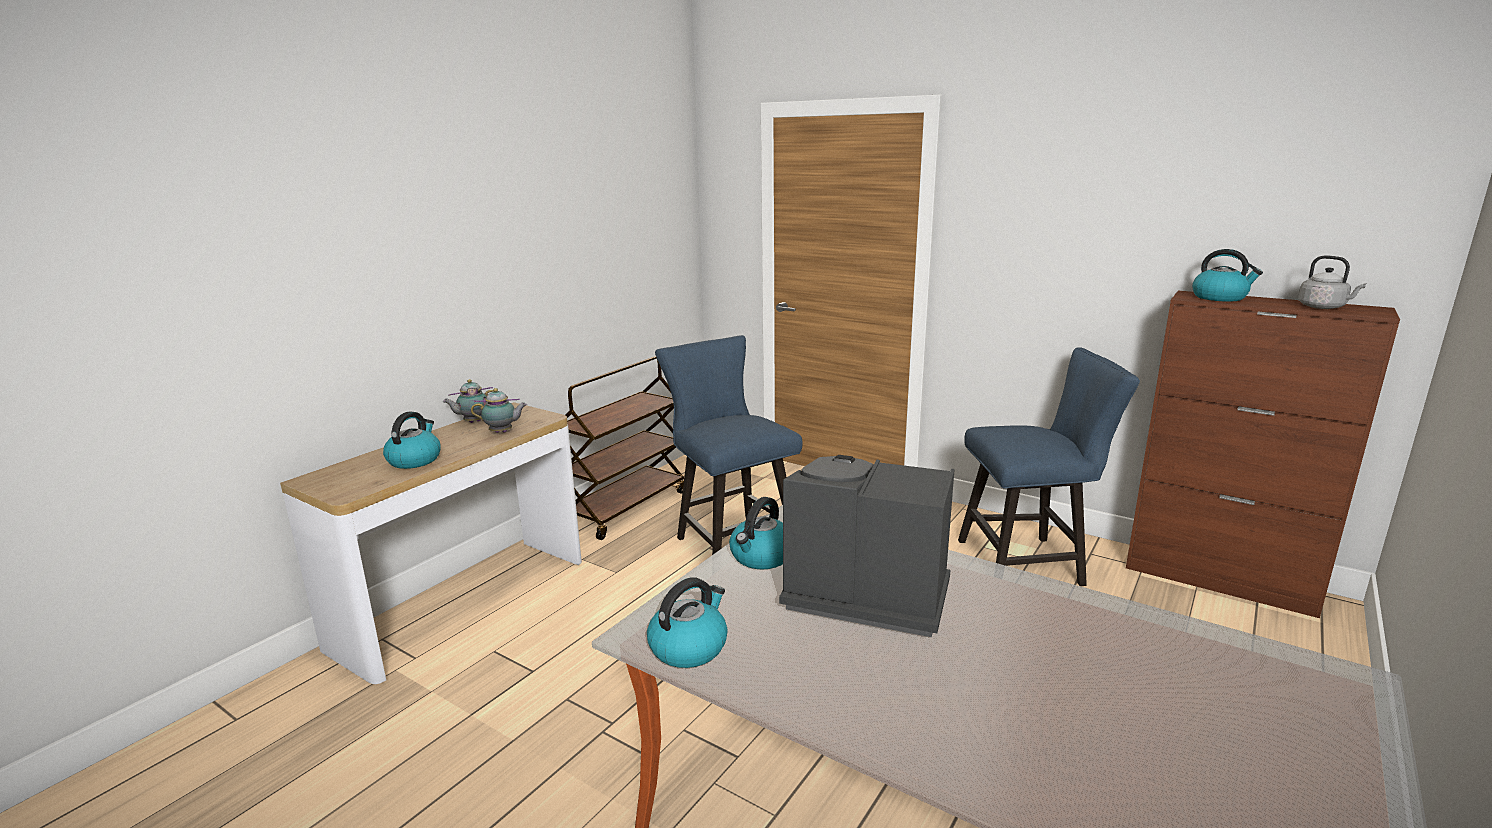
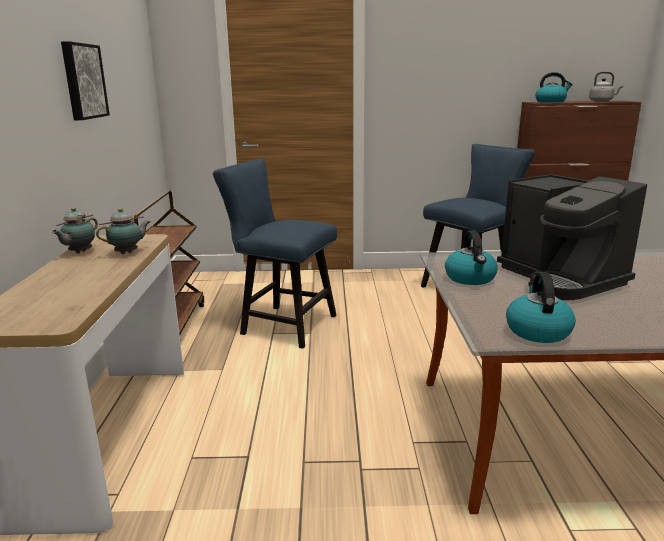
camera: 35 degrees left, 0 degrees up
kettle [383,412,441,469] -> none
coffee machine [779,455,955,637] -> coffee machine turned 105 degrees counterclockwise [497,174,647,300]
none -> picture [61,41,110,120]

